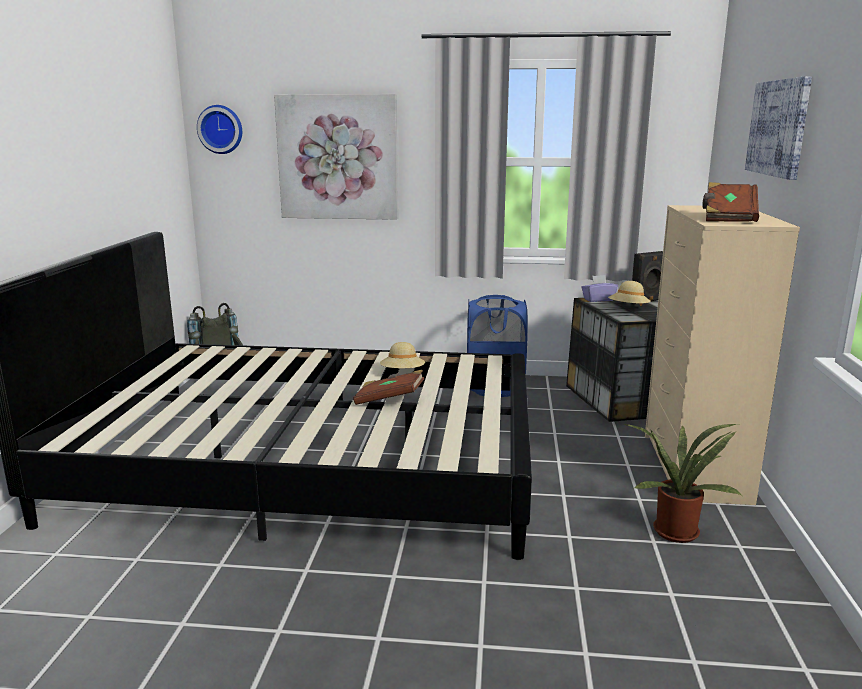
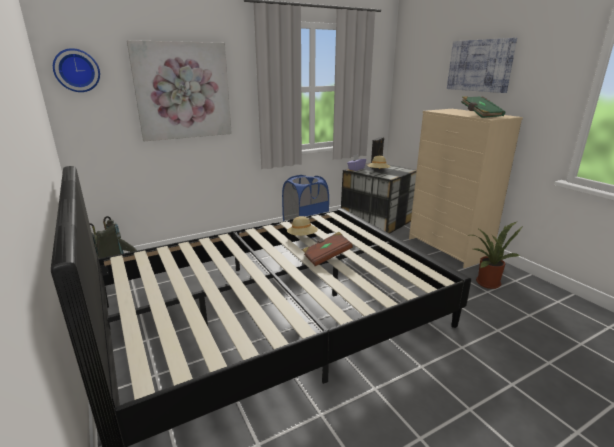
camera: 35 degrees left, 5 degrees up
brown book [702,182,759,222] -> green book [461,96,505,118]

